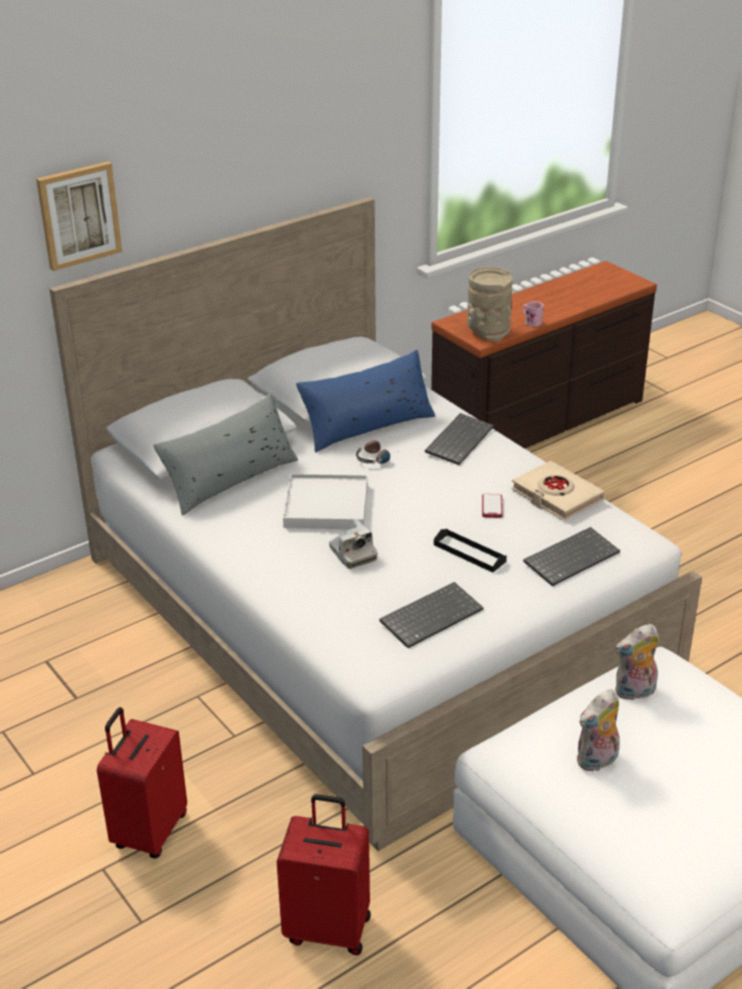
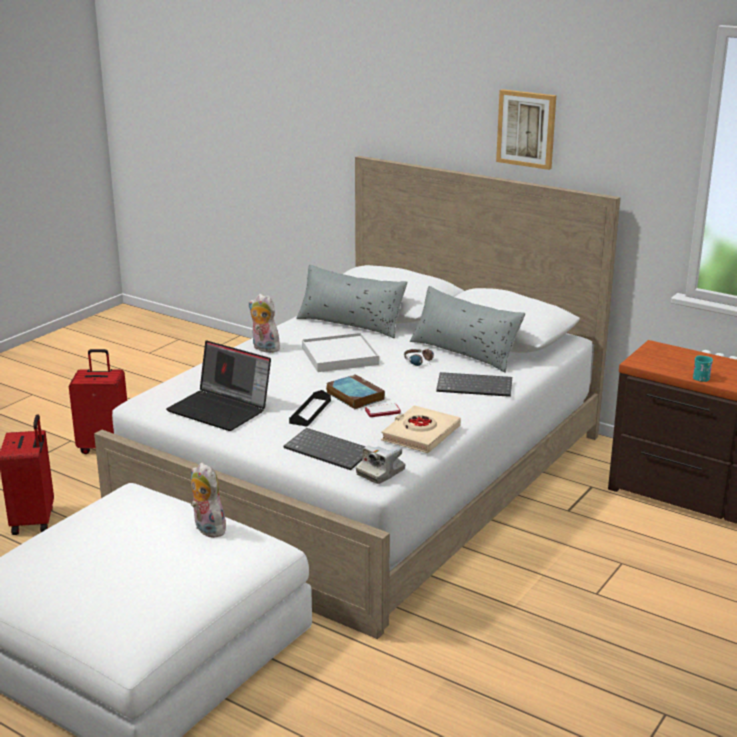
camera: 70 degrees right, 10 degrees down
picture [36,161,122,271] -> picture moved to [496,89,556,170]
blue pillow [296,350,435,453] -> grey pillow [410,286,525,373]
camera [329,519,377,569] -> camera moved to [356,445,406,484]
keyboard [379,582,484,648] -> laptop [166,340,271,431]
beige vase [467,267,513,342] -> none
pink mug [522,301,544,327] -> turquoise mug [693,356,713,382]
plush toy [577,689,619,771] -> plush toy moved to [249,294,280,353]
none -> book [326,374,385,409]

